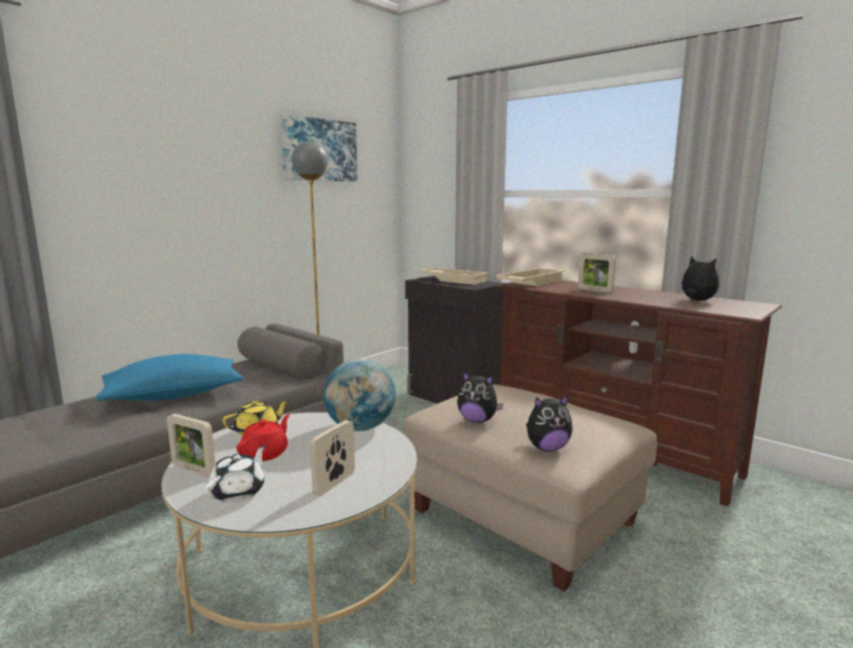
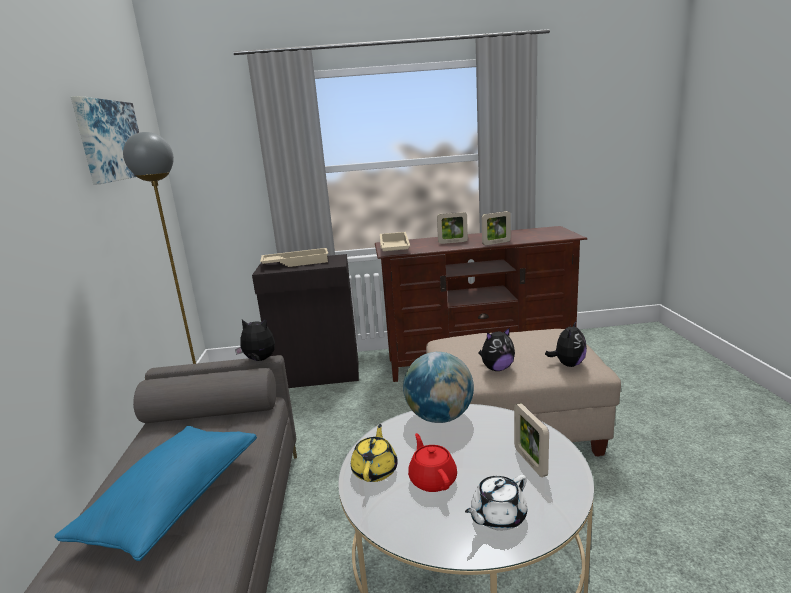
camera: 45 degrees left, 5 degrees up
picture frame [167,413,215,477] -> picture frame moved to [482,211,511,245]
white teapot [205,445,266,503] -> white teapot turned 105 degrees counterclockwise [465,475,527,531]
plush toy [675,256,719,301] -> plush toy moved to [235,319,275,361]

